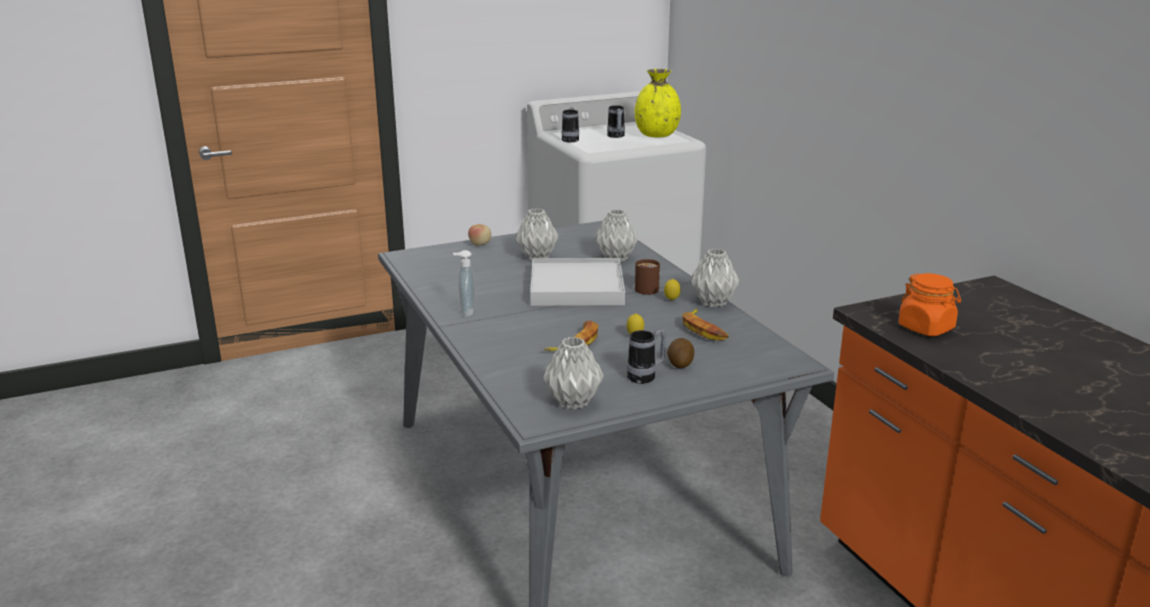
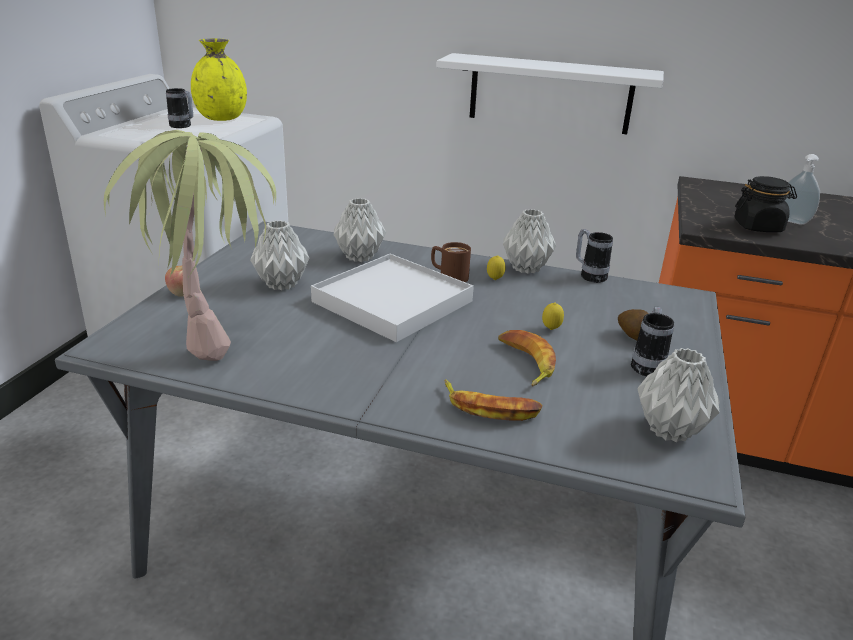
camera: 50 degrees left, 5 degrees up
soap dispenser [453,250,475,317] -> soap dispenser moved to [785,154,820,225]
mug [561,107,579,142] -> mug moved to [576,229,613,283]
banana [682,308,729,341] -> banana moved to [444,379,542,421]
orange jar [898,273,961,336] -> black jar [734,176,797,232]
none -> potted plant [104,130,276,361]
none -> white shelf [436,53,664,134]

